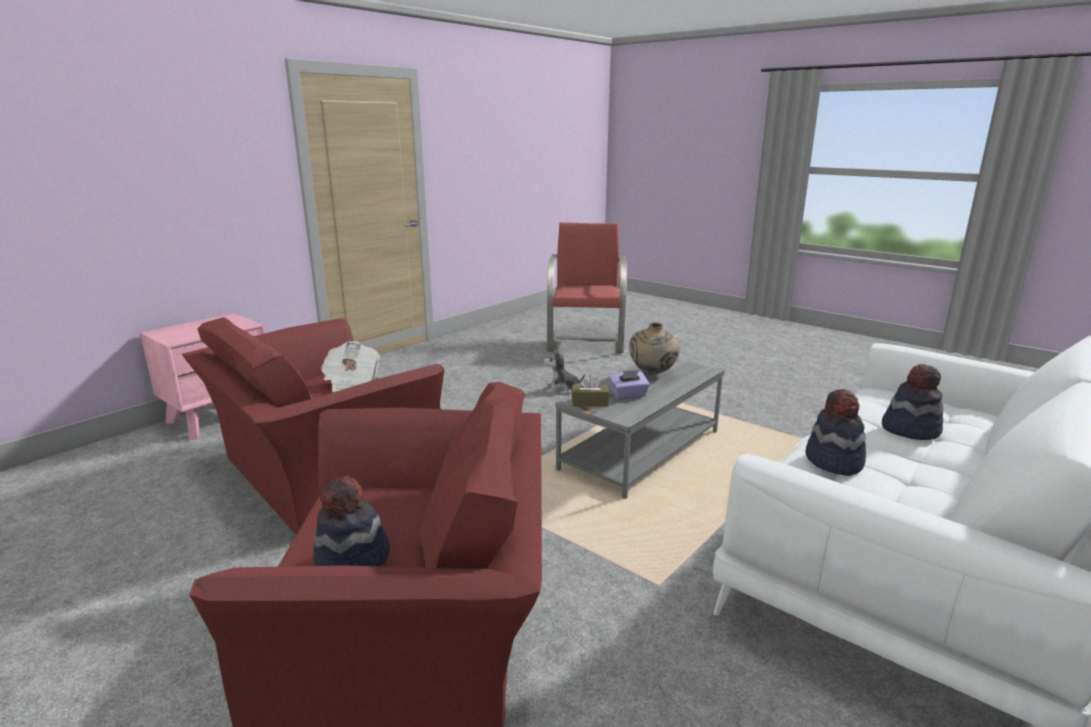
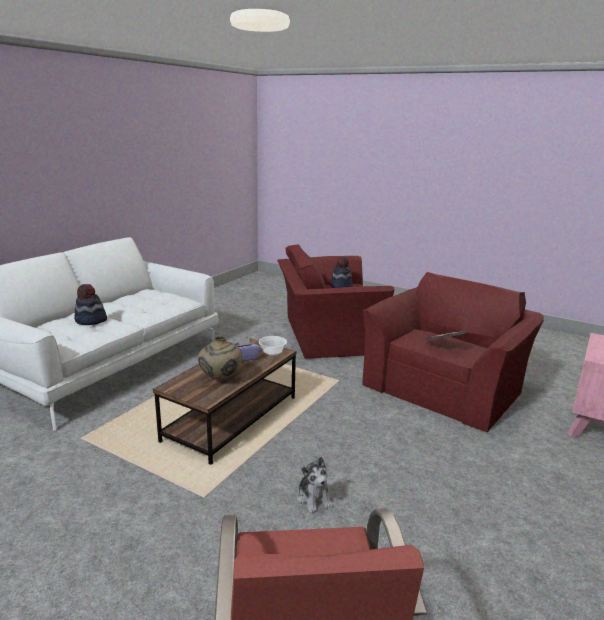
camera: 170 degrees right, 0 degrees up
plush toy [544,350,585,395] -> plush toy turned 75 degrees clockwise [297,457,333,513]
grey coffee table [555,359,724,499] -> brown coffee table [153,338,296,465]
brown tissue box [571,375,609,407] -> bowl [258,336,287,356]
hat [806,389,866,476] -> none

